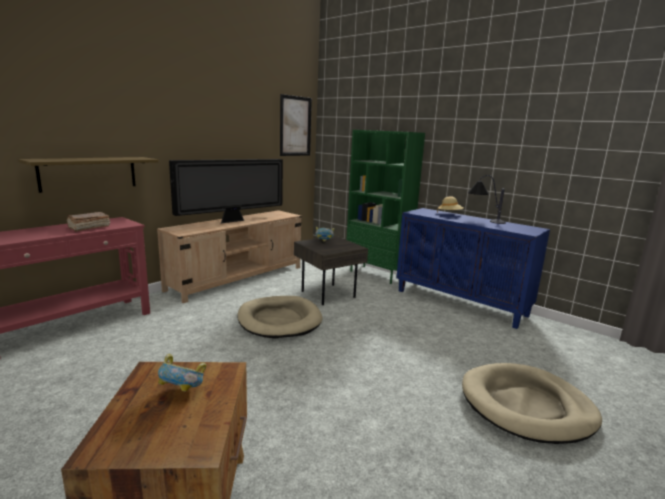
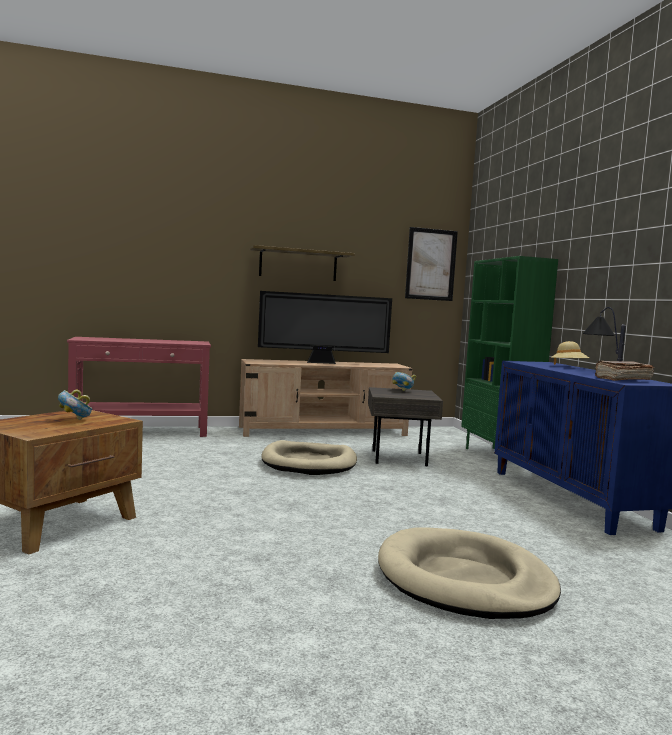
camera: 35 degrees right, 10 degrees down
shelf [19,157,159,193] -> shelf moved to [250,245,355,281]
brown book [66,212,110,232] -> brown book moved to [595,361,654,381]

